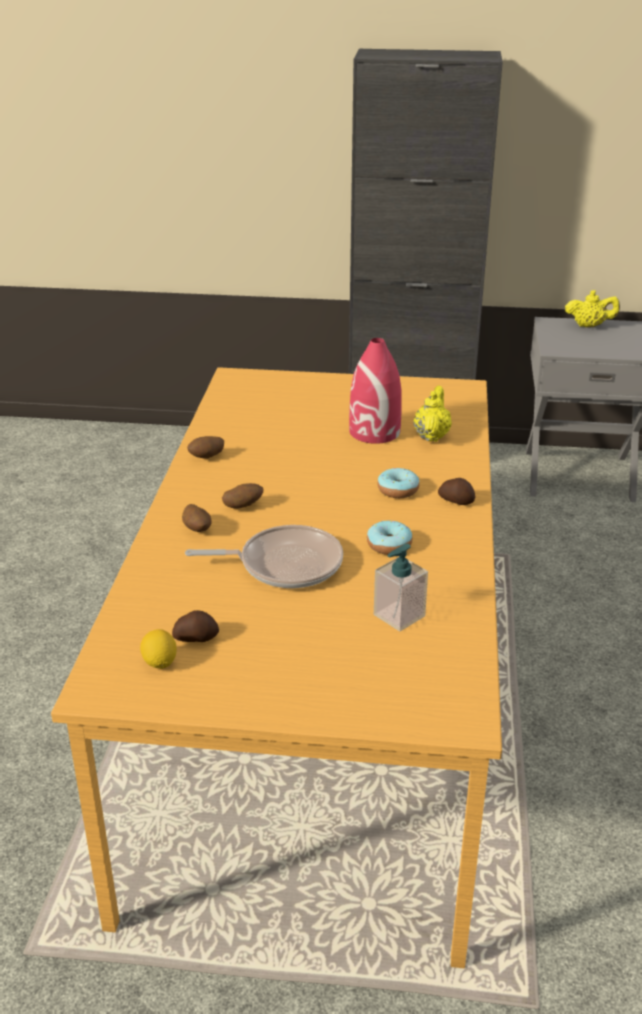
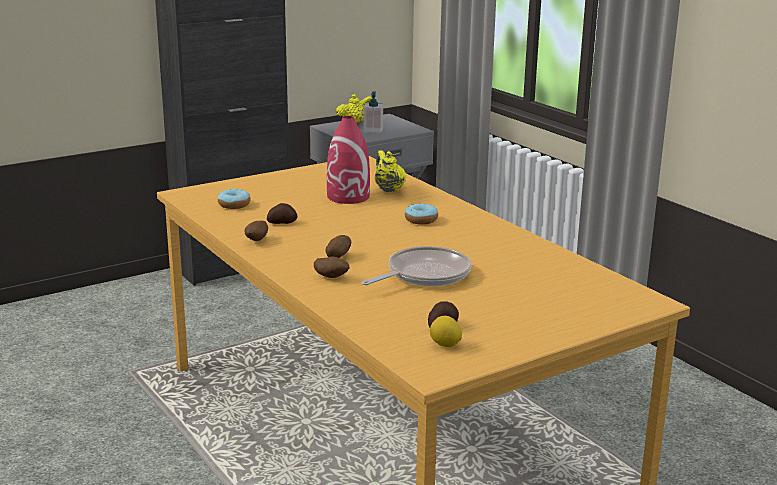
camera: 40 degrees left, 10 degrees down
donut [367,521,412,555] -> donut moved to [218,189,251,209]
soap dispenser [374,544,428,631] -> soap dispenser moved to [363,91,383,133]
potato [438,478,475,505] -> potato moved to [267,203,298,224]

